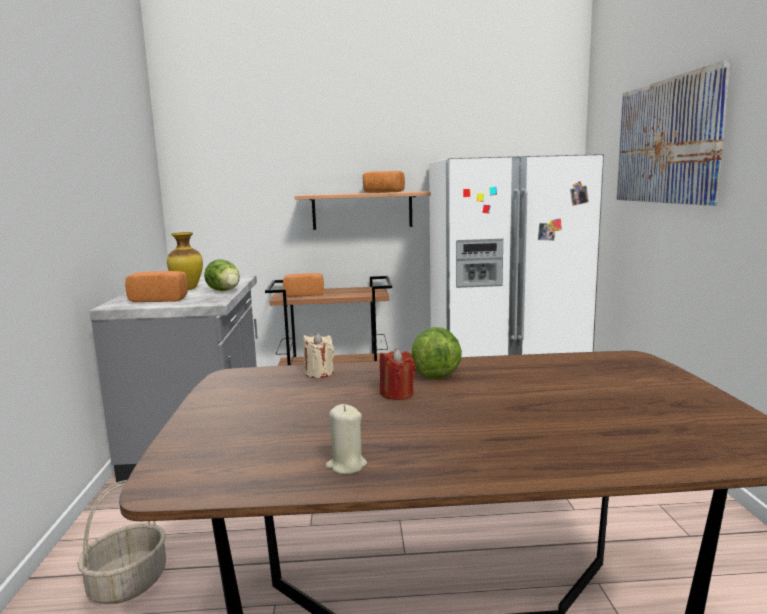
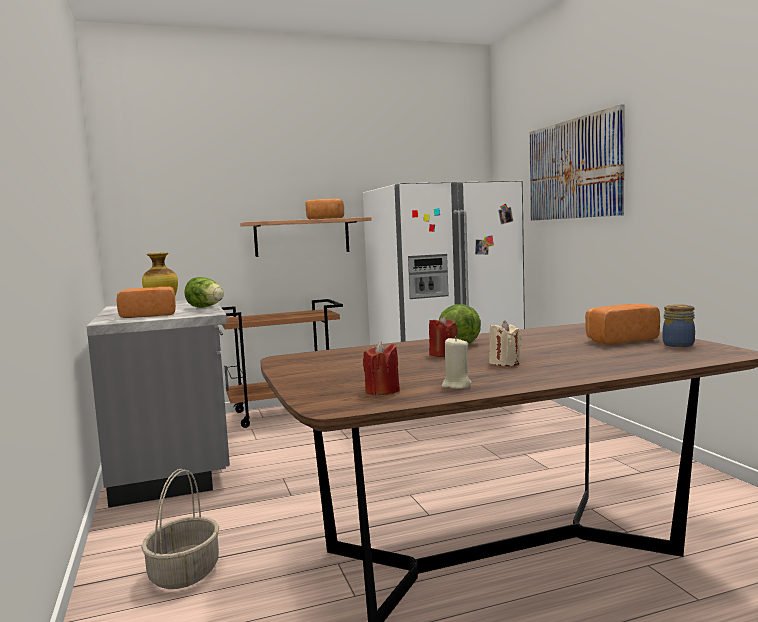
camera: 15 degrees left, 5 degrees down
bread [283,273,324,297] -> bread moved to [585,304,660,345]
beige candle [303,332,334,378] -> beige candle moved to [489,321,522,366]
none -> red candle [363,341,400,396]
none -> jar [663,304,695,347]

